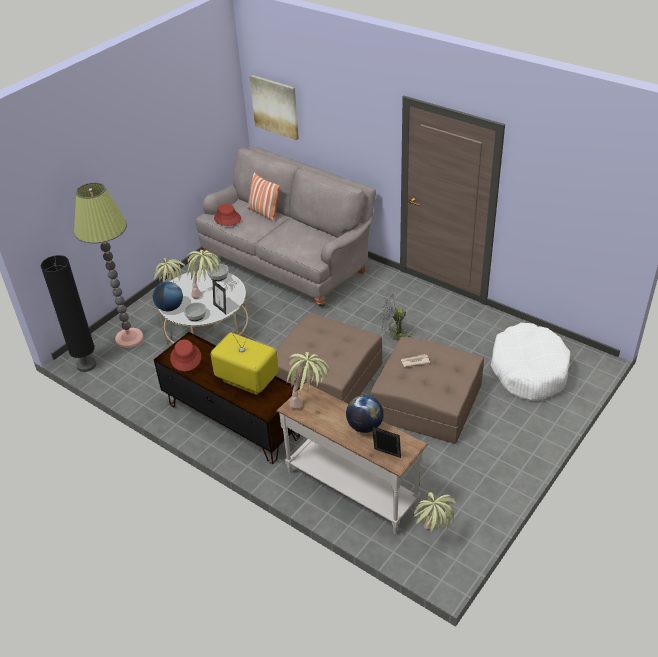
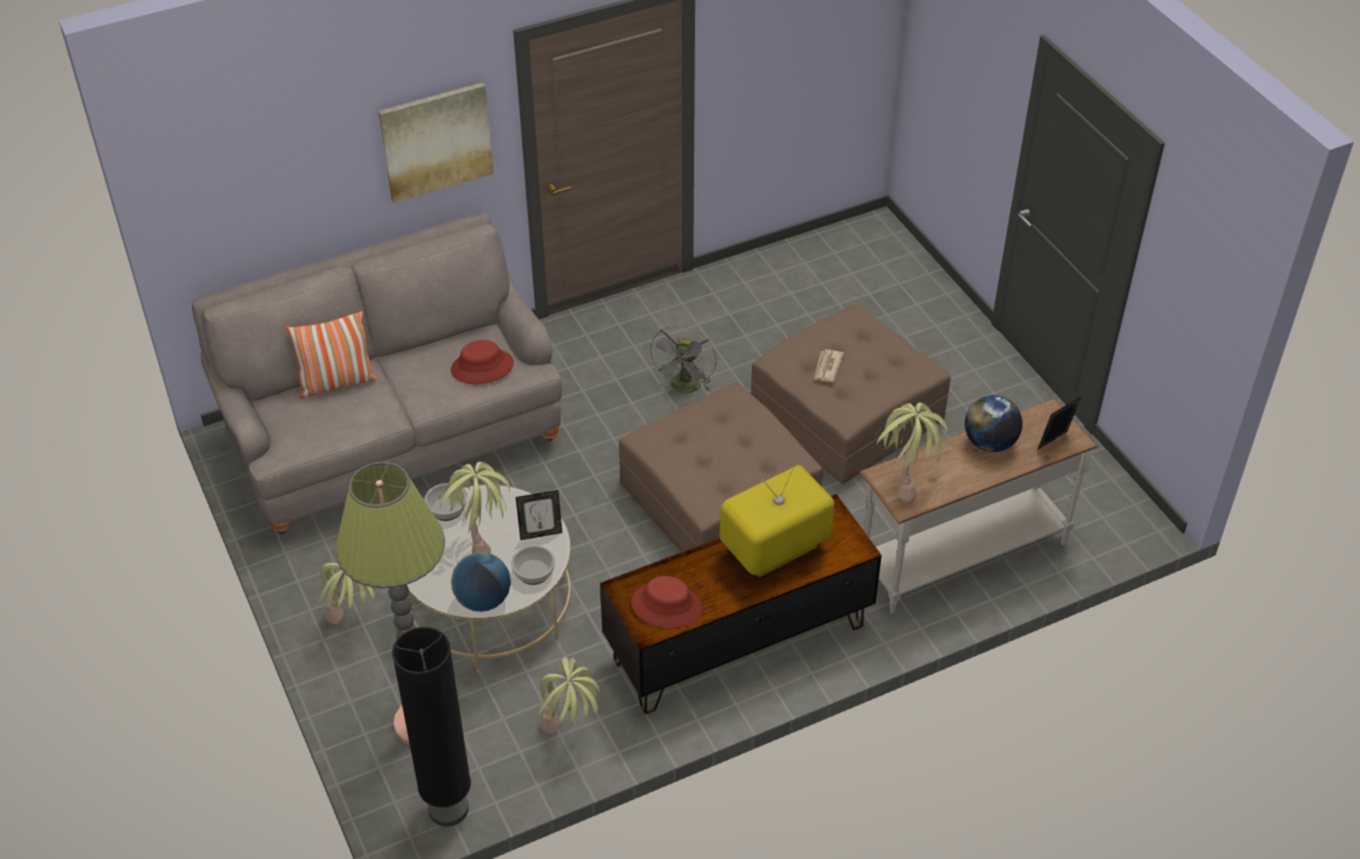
camera: 65 degrees left, 5 degrees up
red hat [214,204,241,226] -> red hat moved to [451,340,514,384]
picture [250,75,299,140] -> picture moved to [378,82,494,203]
potted plant [414,492,457,533] -> potted plant moved to [538,657,600,734]
white dog bed [491,323,571,401] -> none

